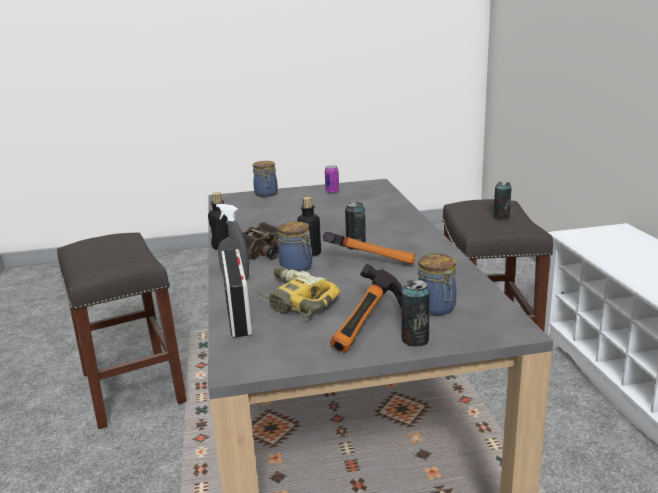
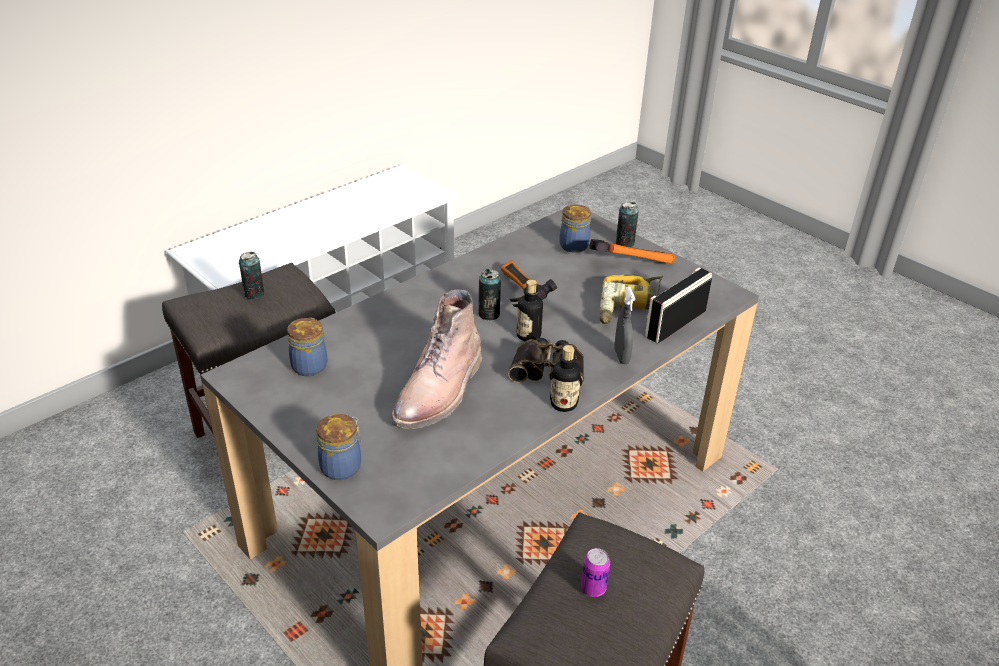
camera: 125 degrees left, 15 degrees up
jar [278,221,312,272] -> jar moved to [287,318,328,376]
can [325,165,339,193] -> can moved to [581,548,610,597]
none -> brown boot [391,290,482,429]

